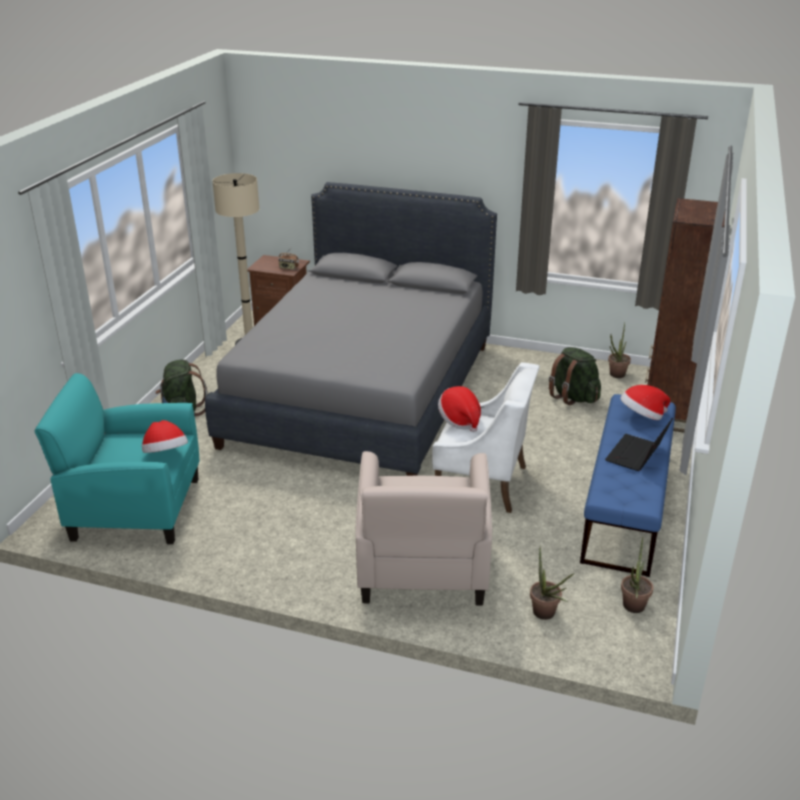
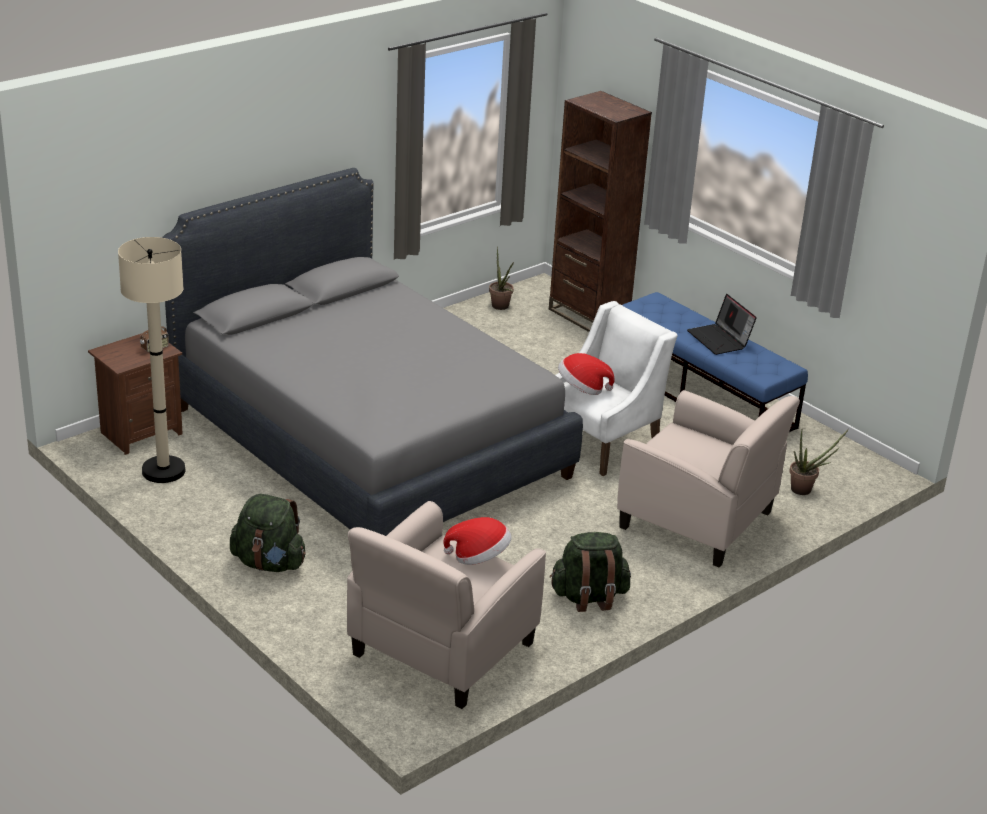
camera: 60 degrees left, 0 degrees up
turquoise armchair [35,373,199,544] -> beige armchair [347,501,546,709]
green backpack [549,347,601,405] -> green backpack moved to [550,532,631,612]
hat [620,385,670,420] -> none
potted plant [621,537,653,613] -> none

